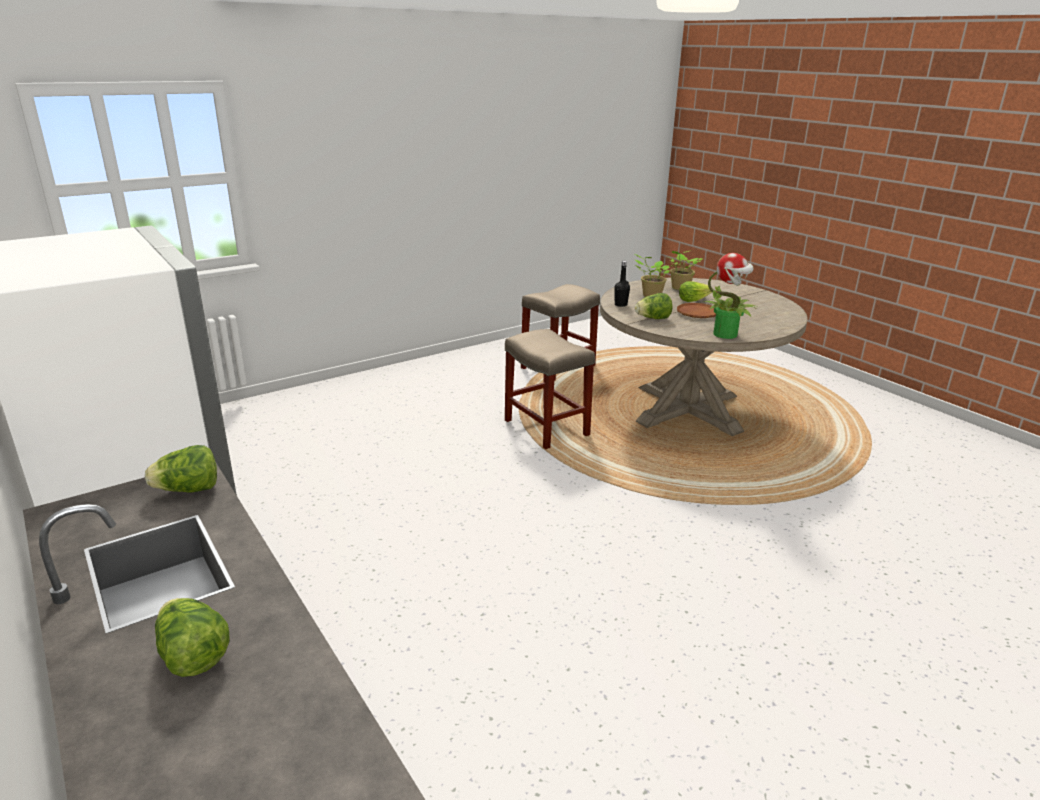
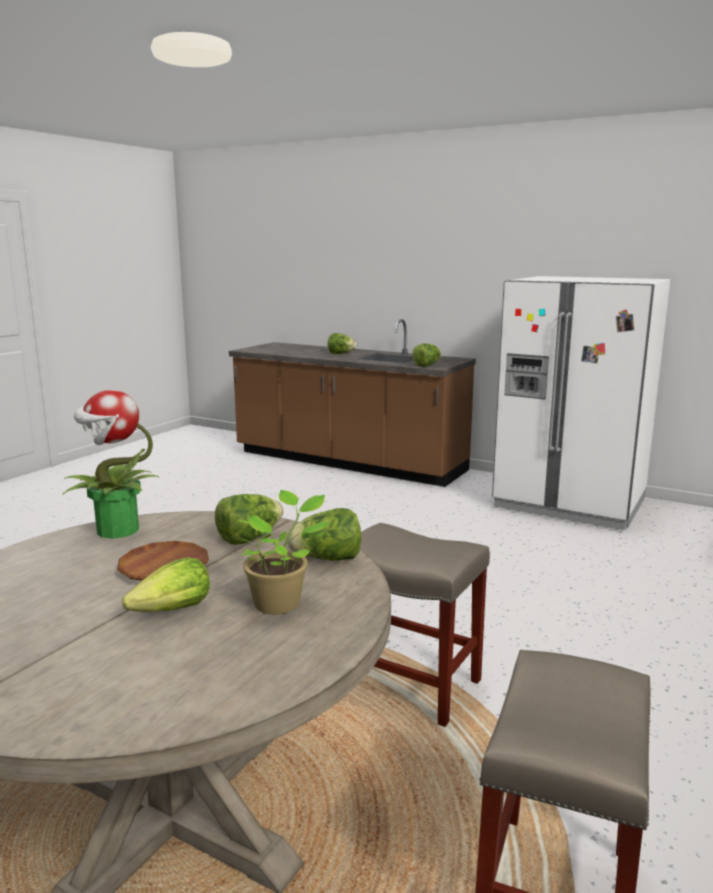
camera: 155 degrees right, 10 degrees down
black bottle [614,261,630,307] -> lettuce [287,508,361,561]
potted plant [668,251,703,290] -> none

